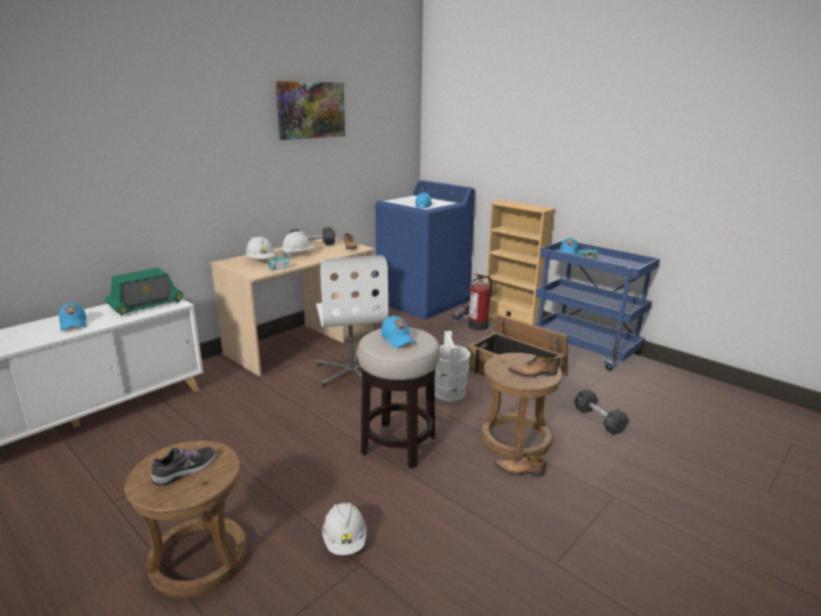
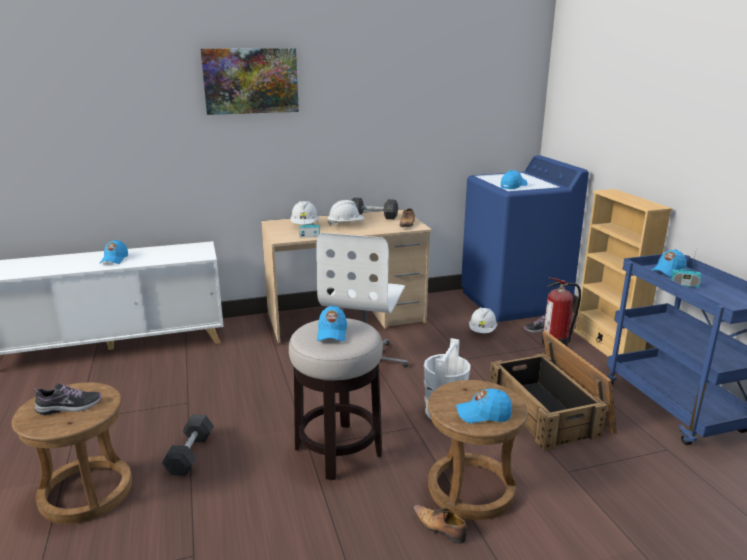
camera: 30 degrees right, 0 degrees up
radio [105,268,183,316] -> none
picture [275,81,345,140] -> picture moved to [200,48,299,115]
white hard hat [322,502,367,555] -> white hard hat moved to [469,307,497,333]
shoe [508,356,558,377] -> blue cap [456,389,512,423]
black dumbbell [574,389,629,435] -> black dumbbell moved to [162,414,214,476]

